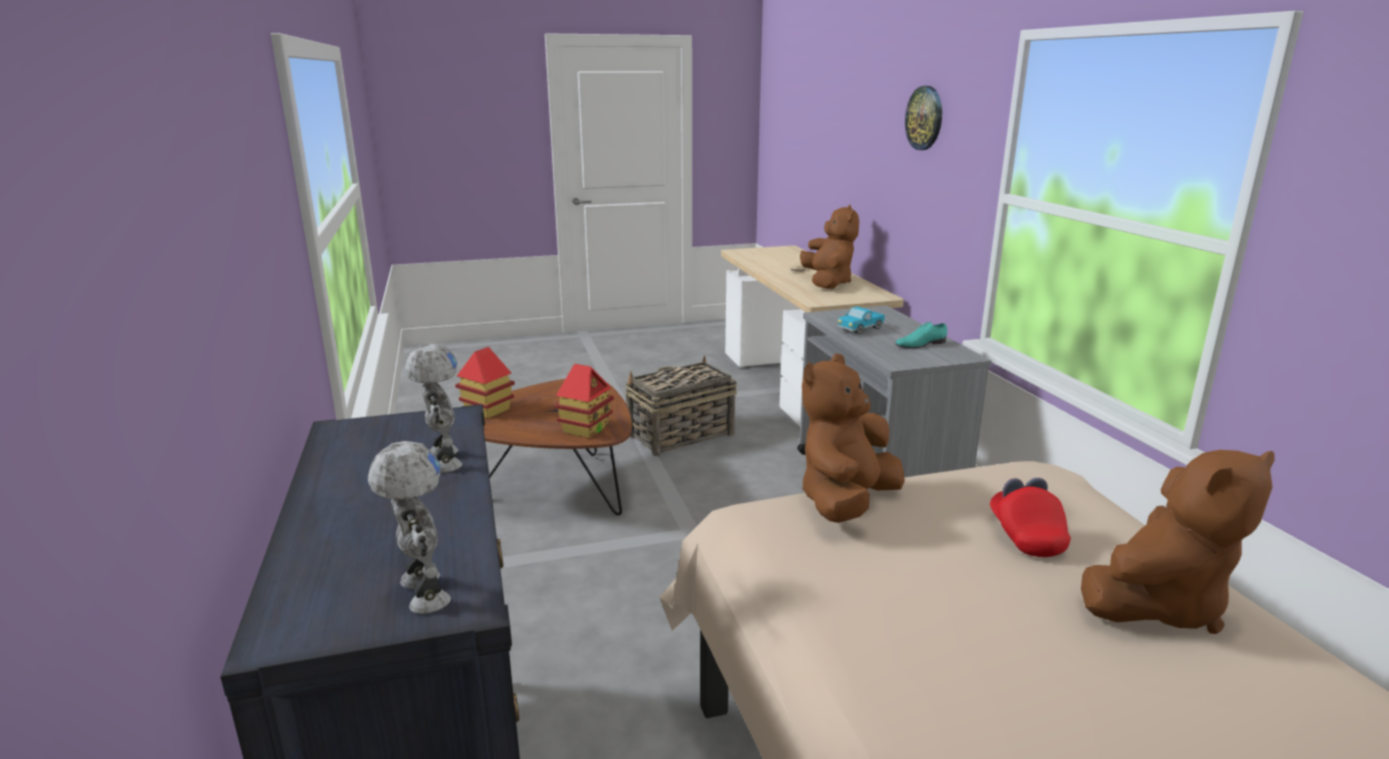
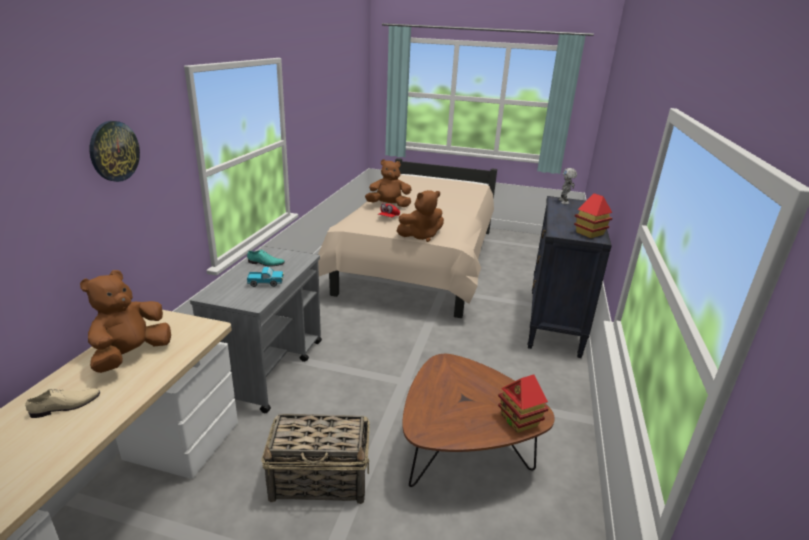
camera: 150 degrees left, 5 degrees up
toy robot [405,344,462,473] -> none
toy house [554,364,614,438] -> toy house moved to [574,193,612,238]

